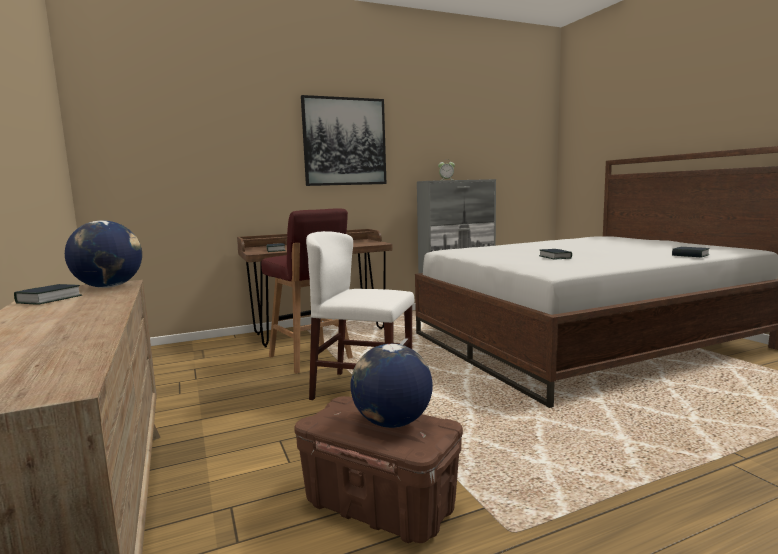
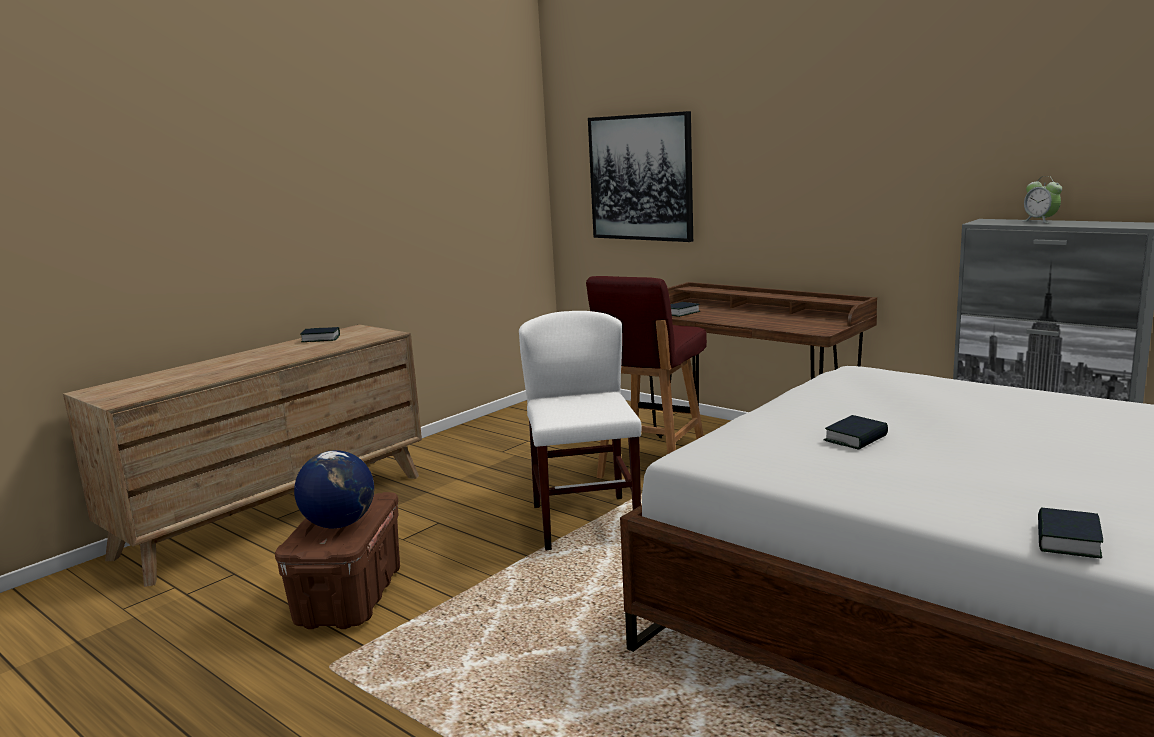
camera: 65 degrees right, 5 degrees up
globe [65,220,142,288] -> none
picture [301,95,386,186] -> picture moved to [588,111,693,242]

